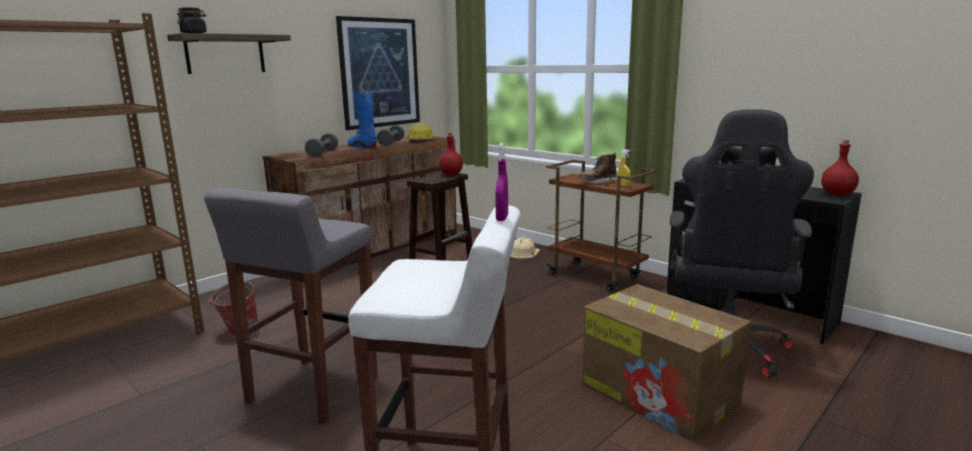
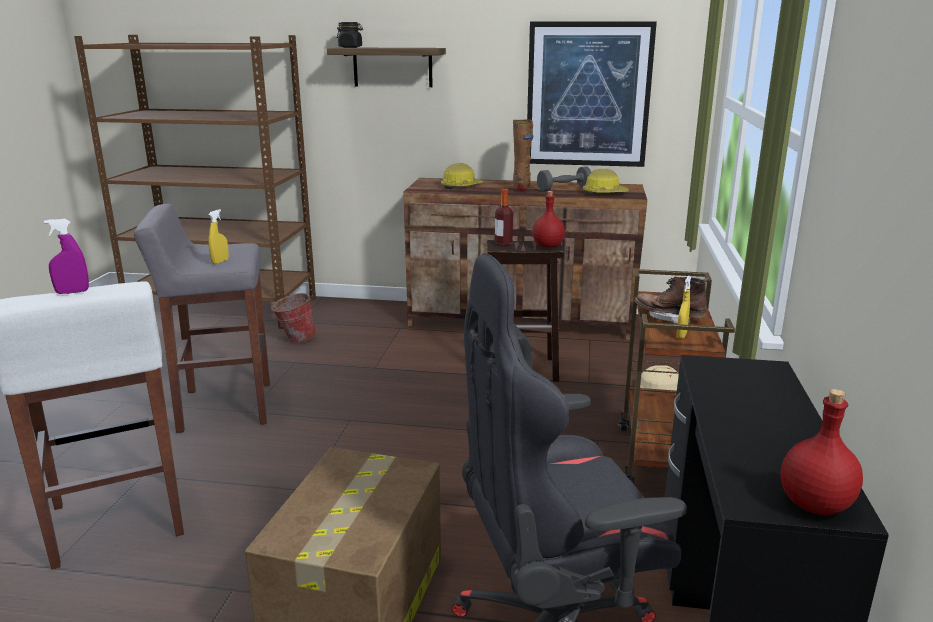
camera: 55 degrees right, 5 degrees up
grey dumbbell [305,133,338,157] -> hard hat [441,163,484,189]
blue boot [348,92,377,148] -> brown boot [513,119,533,190]
none -> yellow spray bottle [208,209,229,264]
none -> bottle [495,189,513,246]

